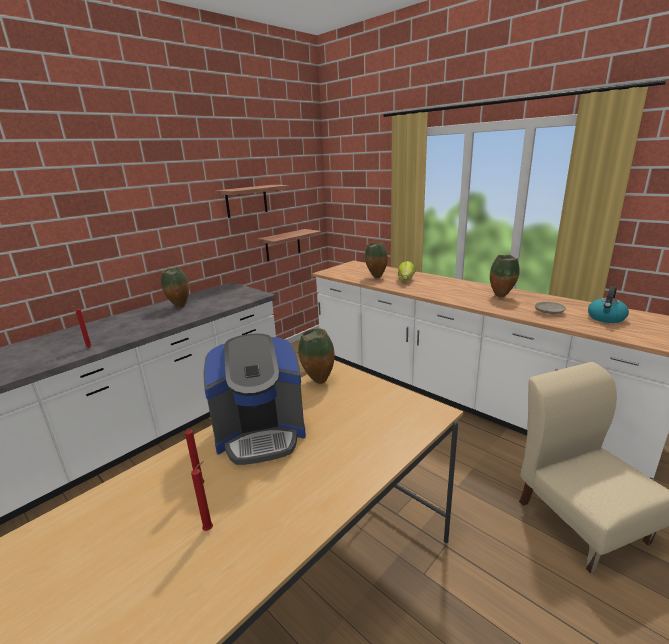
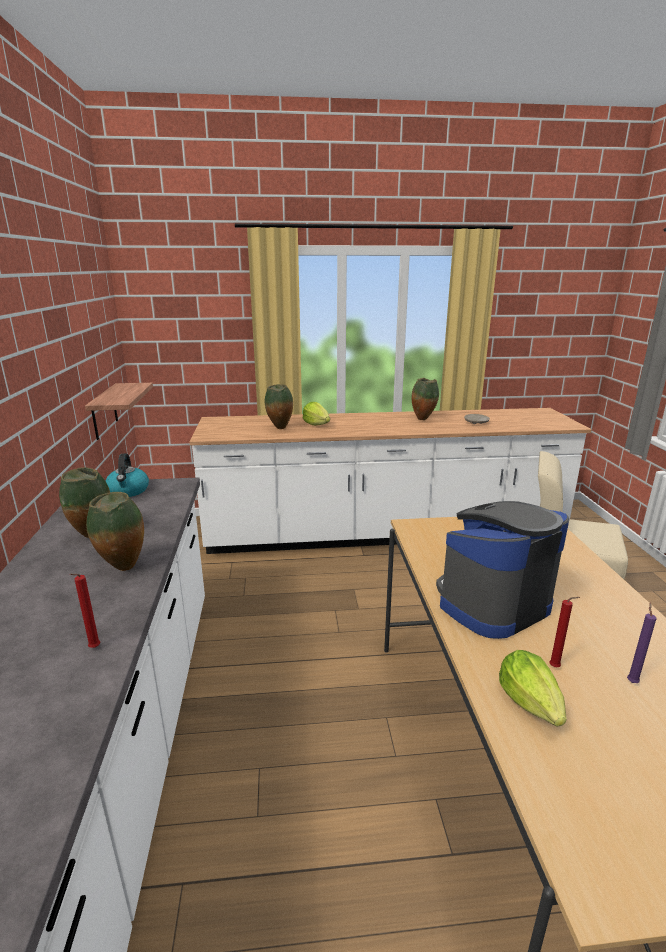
camera: 50 degrees left, 0 degrees up
red candle [191,461,213,531] -> purple candle [627,603,656,683]
coffee machine [204,333,306,465] -> coffee machine turned 150 degrees counterclockwise [436,501,569,639]
shelf [215,185,289,218] -> none
vase [298,328,335,384] -> vase moved to [86,492,144,571]
kettle [588,286,629,323] -> kettle moved to [106,453,149,497]
none -> lettuce [499,650,566,726]

